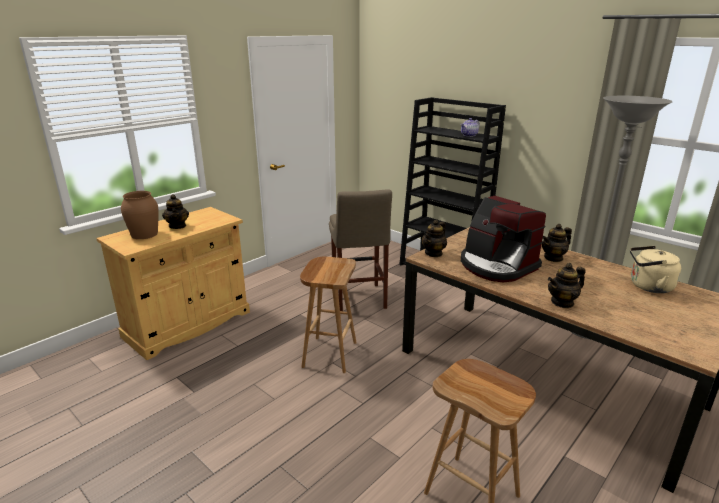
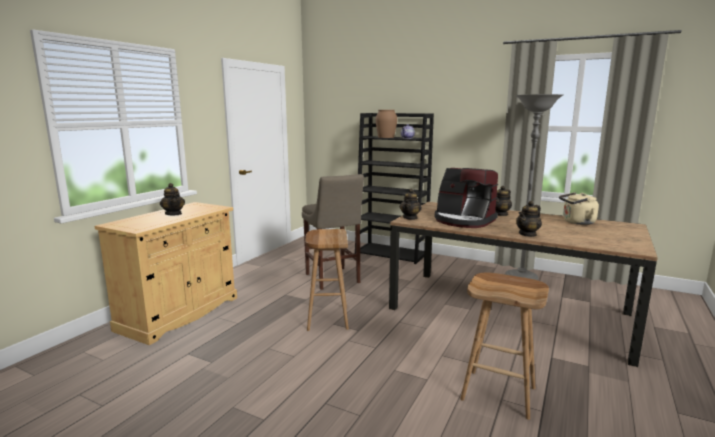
camera: 15 degrees left, 10 degrees down
brown vase [121,191,159,239] -> brown vase moved to [375,110,397,138]

